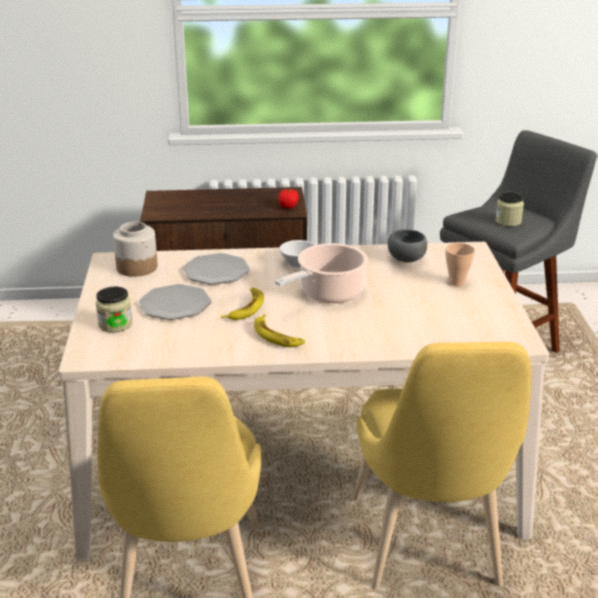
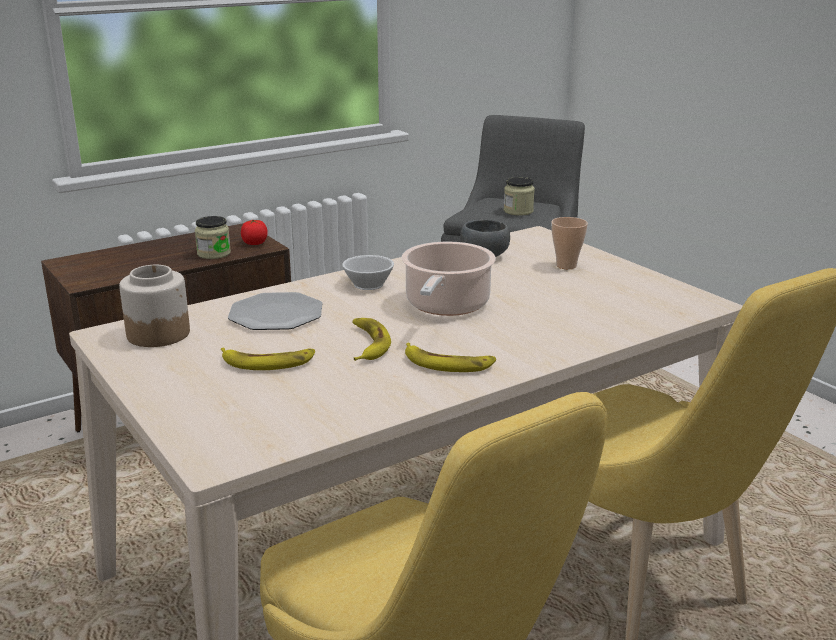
camera: 30 degrees left, 5 degrees down
jar [96,286,132,333] -> jar moved to [195,216,231,259]
plate [139,284,211,320] -> banana [221,348,315,370]

